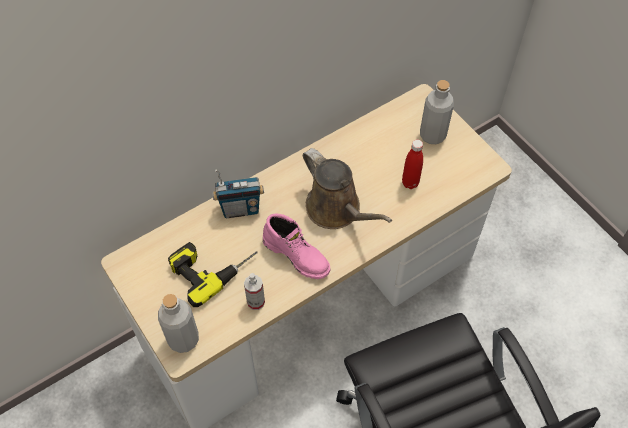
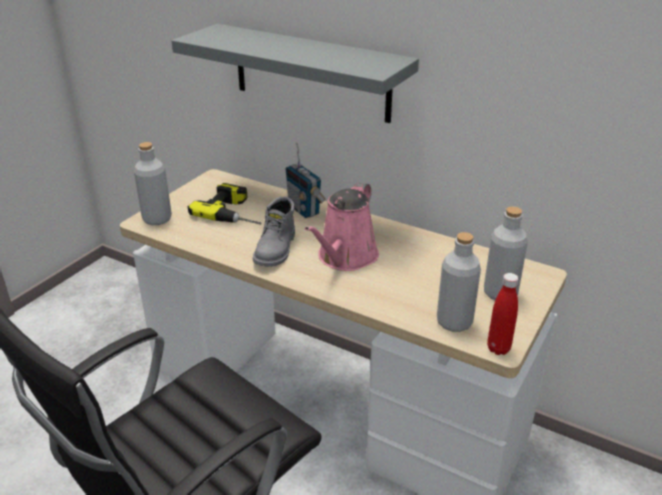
camera: 65 degrees right, 25 degrees down
spray bottle [244,273,265,310] -> none
pink boot [263,213,330,279] -> grey boot [253,196,295,267]
brown watering can [303,148,392,229] -> pink watering can [305,183,379,271]
red bottle [402,140,423,189] -> red bottle moved to [487,273,519,355]
none -> grey shelf [171,24,419,123]
none -> grey bottle [437,232,481,332]

